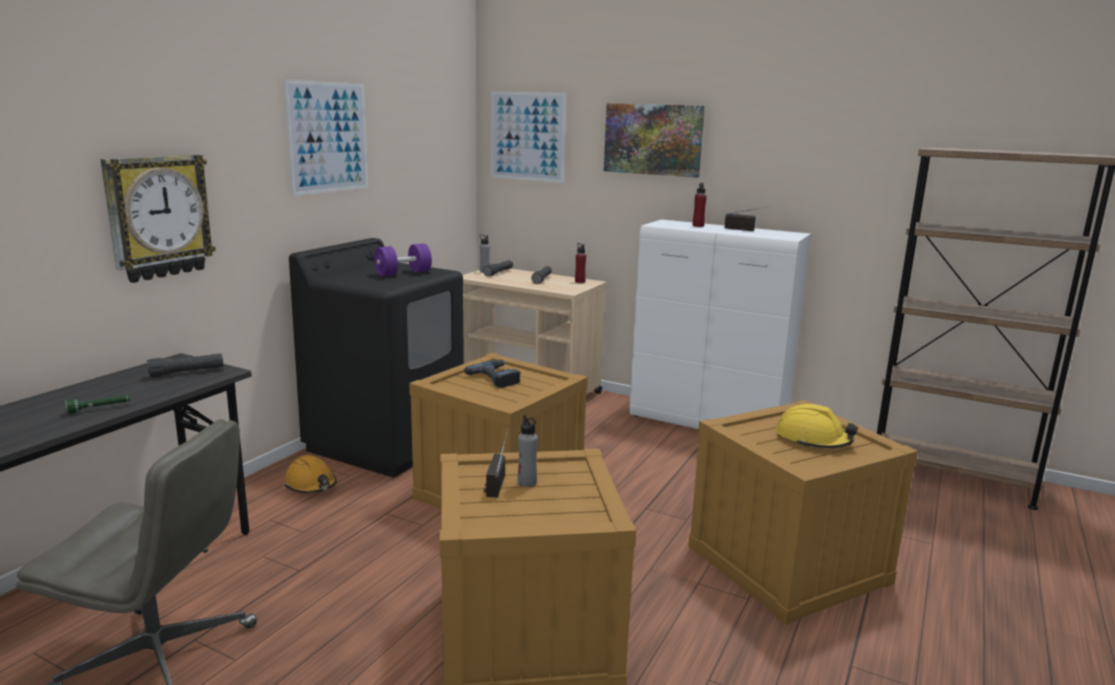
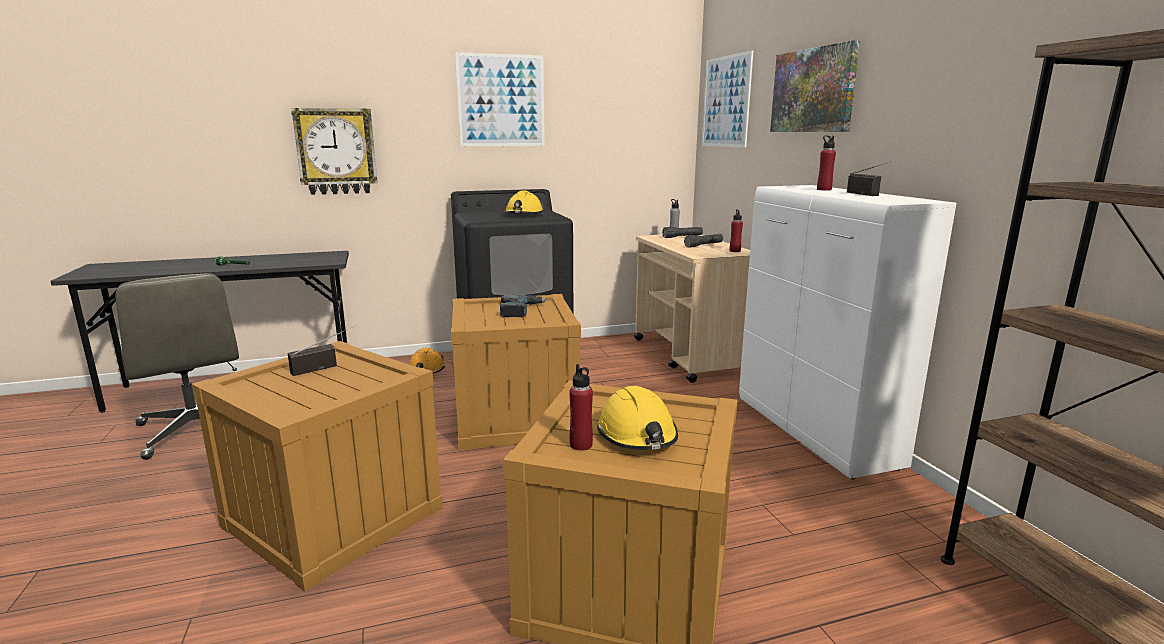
camera: 45 degrees right, 0 degrees up
black flashlight [147,353,223,378] -> none
purple dumbbell [374,244,432,276] -> yellow hard hat [504,190,544,214]
grey bottle [518,415,538,487] -> none
none -> red bottle [569,364,593,451]

